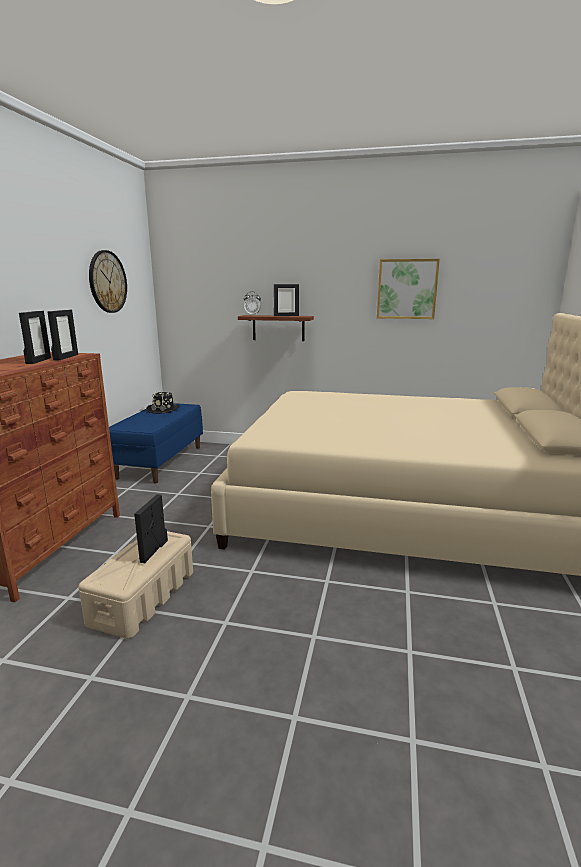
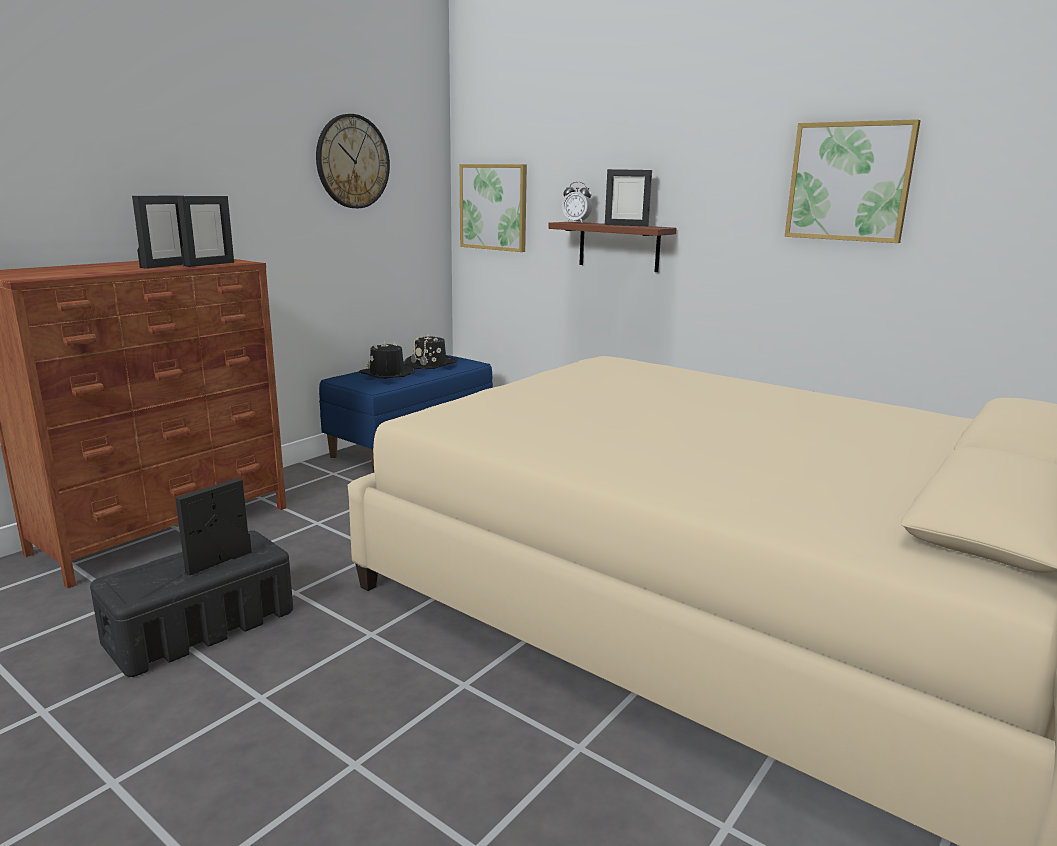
camera: 25 degrees right, 0 degrees up
beige storage box [78,531,193,639] -> black storage box [90,530,293,677]
none -> black hat [359,341,415,379]
none -> picture [460,164,527,252]

